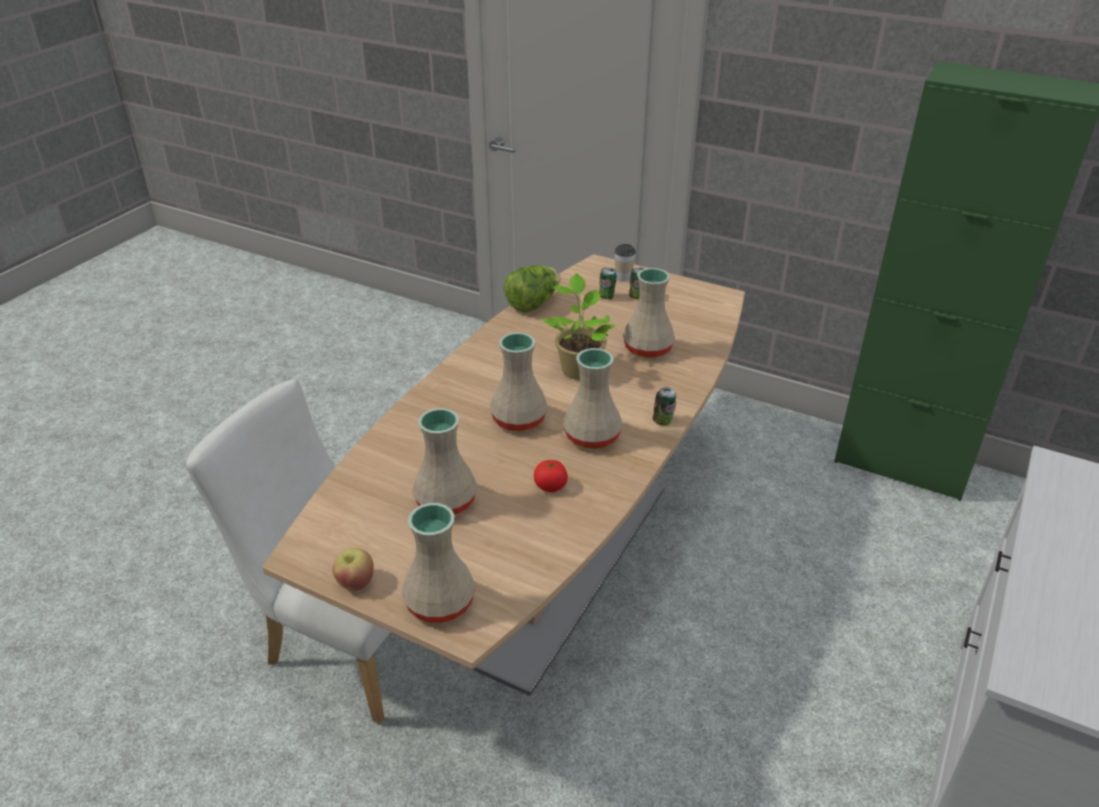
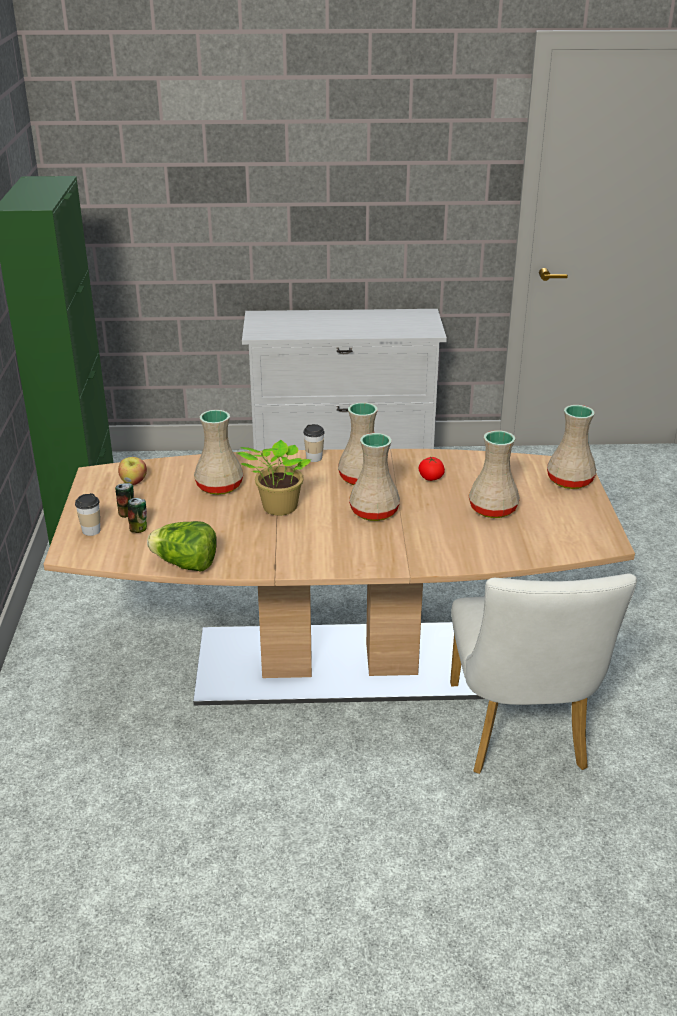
camera: 120 degrees left, 5 degrees down
apple [332,548,374,591] -> apple moved to [118,457,147,485]
can [653,387,676,426] -> cup [303,424,325,462]

